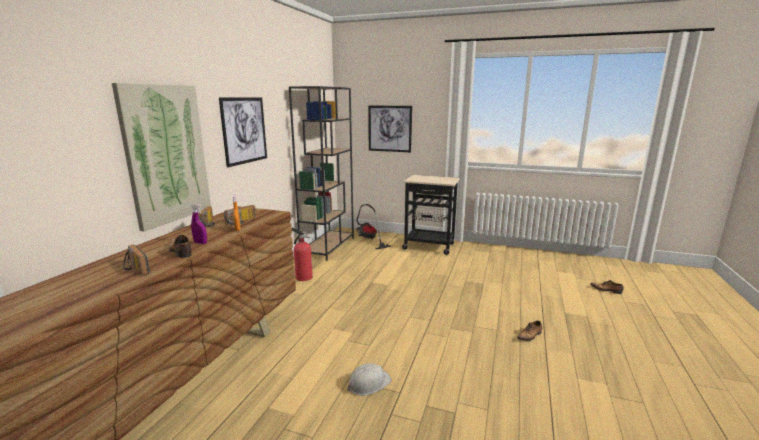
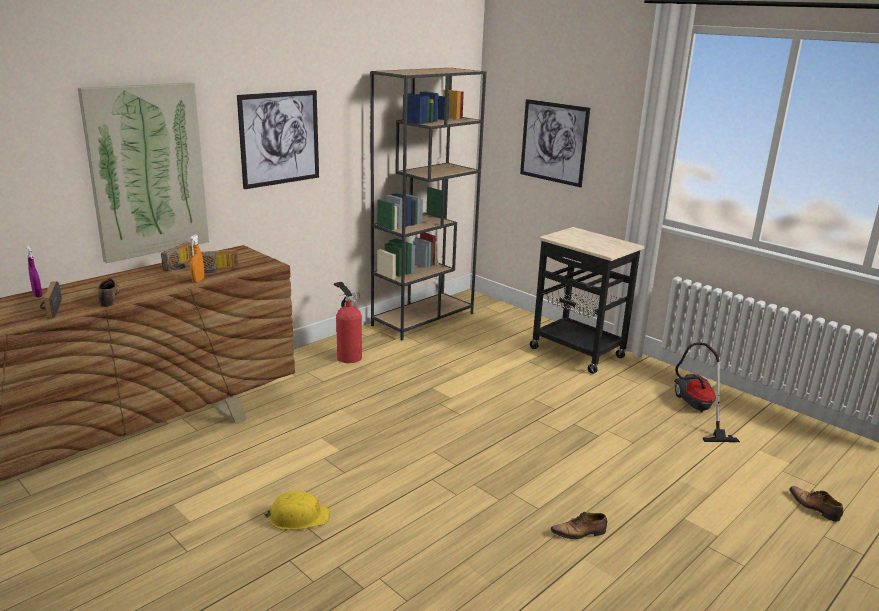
camera: 25 degrees right, 5 degrees up
purple spray bottle [191,204,207,244] -> purple spray bottle moved to [26,246,43,297]
white hard hat [347,363,392,396] -> yellow hard hat [264,491,330,530]
vacuum cleaner [356,204,391,250] -> vacuum cleaner moved to [674,342,740,442]

